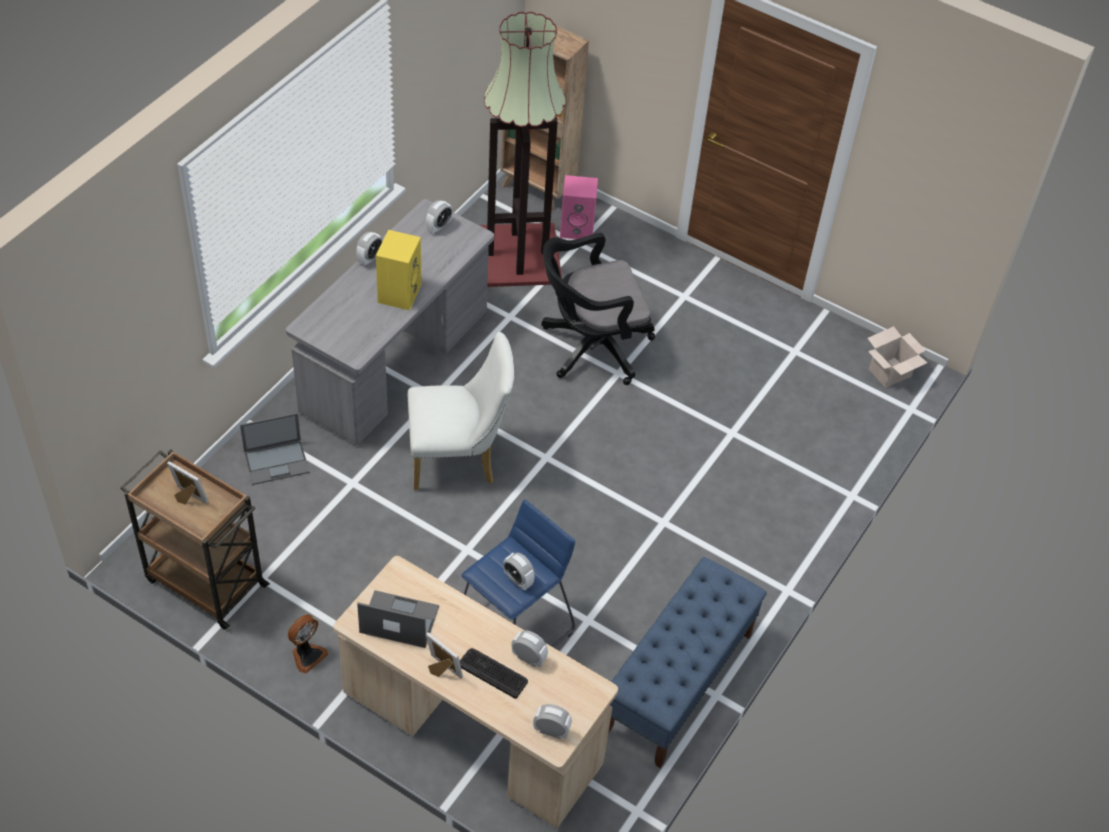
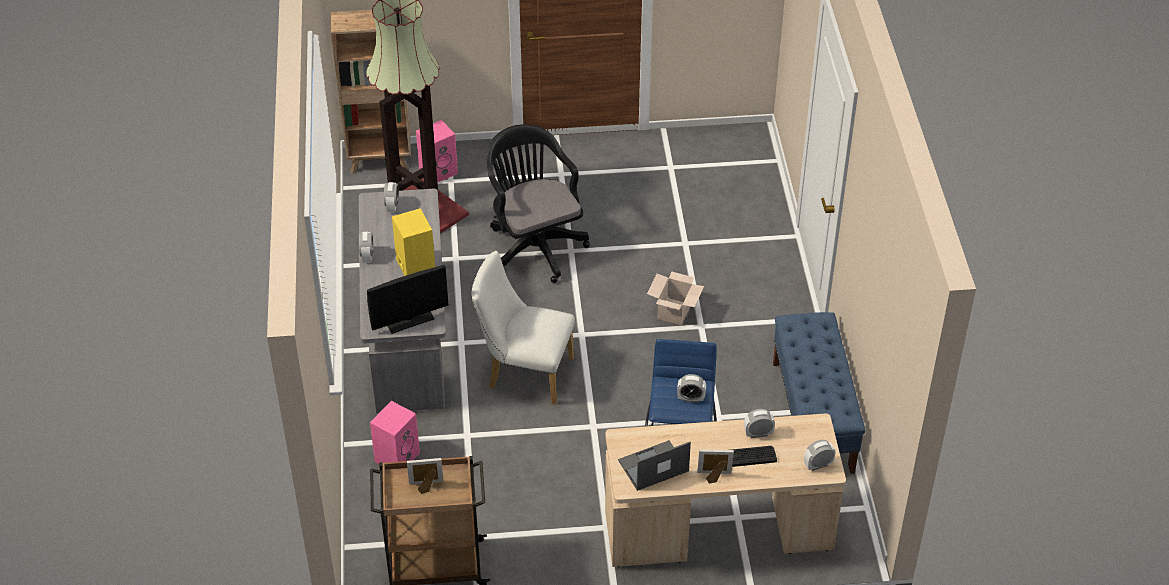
camera: 35 degrees left, 5 degrees down
laptop [240,413,310,485] -> pink speaker [370,401,420,464]
fan [288,614,328,673] -> none
white chair [408,332,515,490] -> white chair turned 120 degrees counterclockwise [471,251,575,405]
black office chair [541,233,655,385] -> black office chair turned 120 degrees clockwise [486,124,590,283]
cardboard box [867,326,927,388] -> cardboard box moved to [647,272,704,325]
none -> monitor [367,265,448,334]

